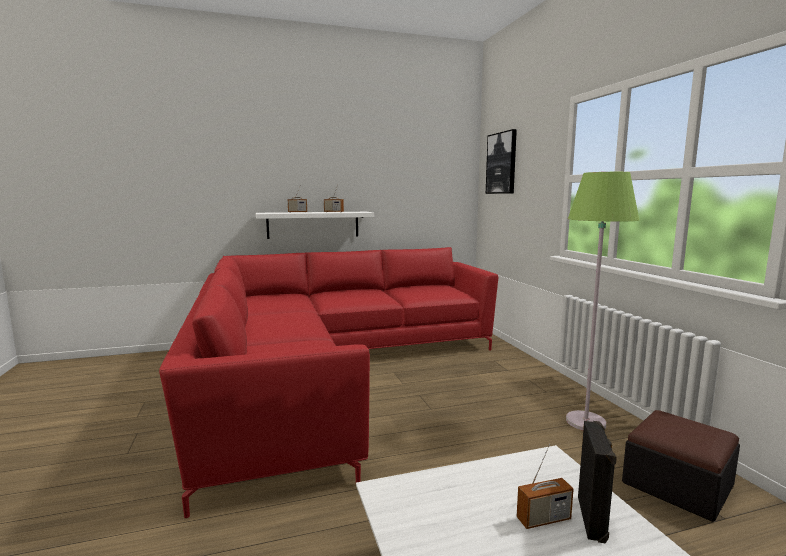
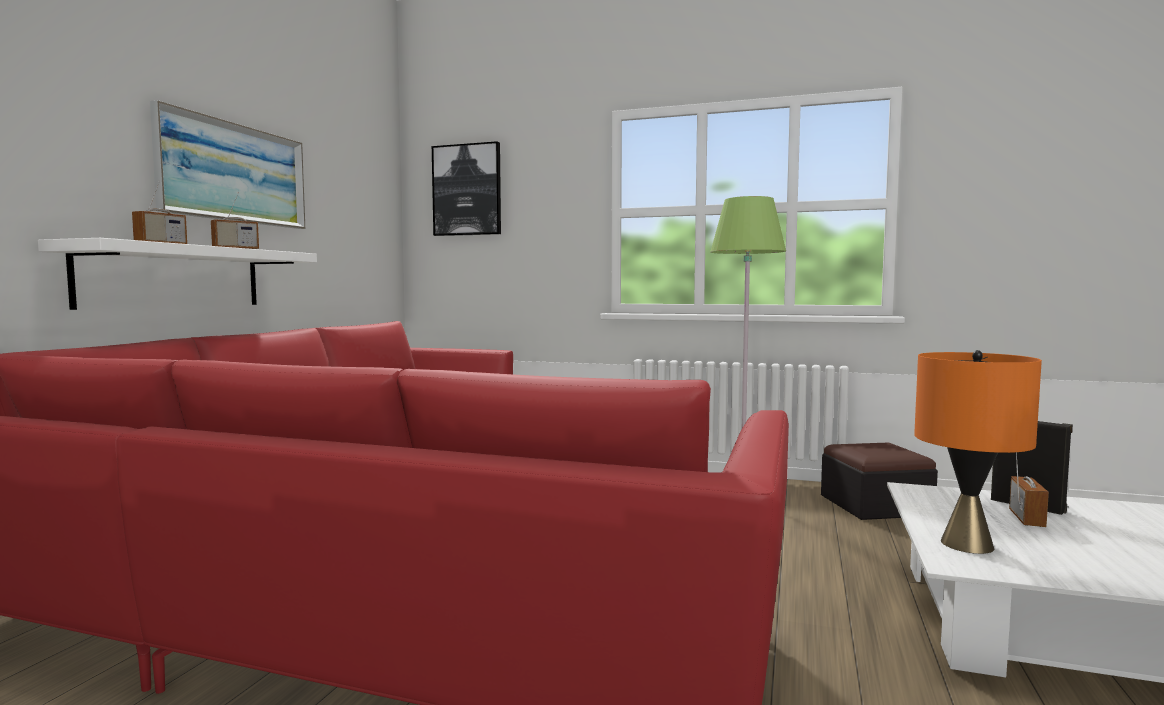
camera: 55 degrees left, 5 degrees down
none -> picture [150,100,305,229]
none -> orange table lamp [914,350,1042,554]

